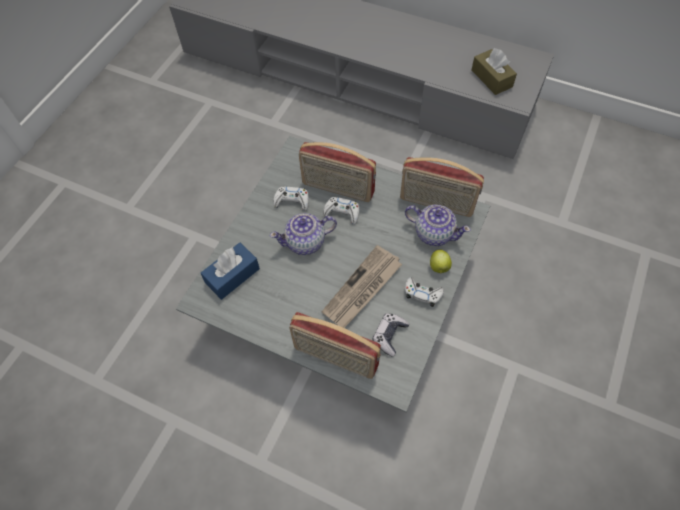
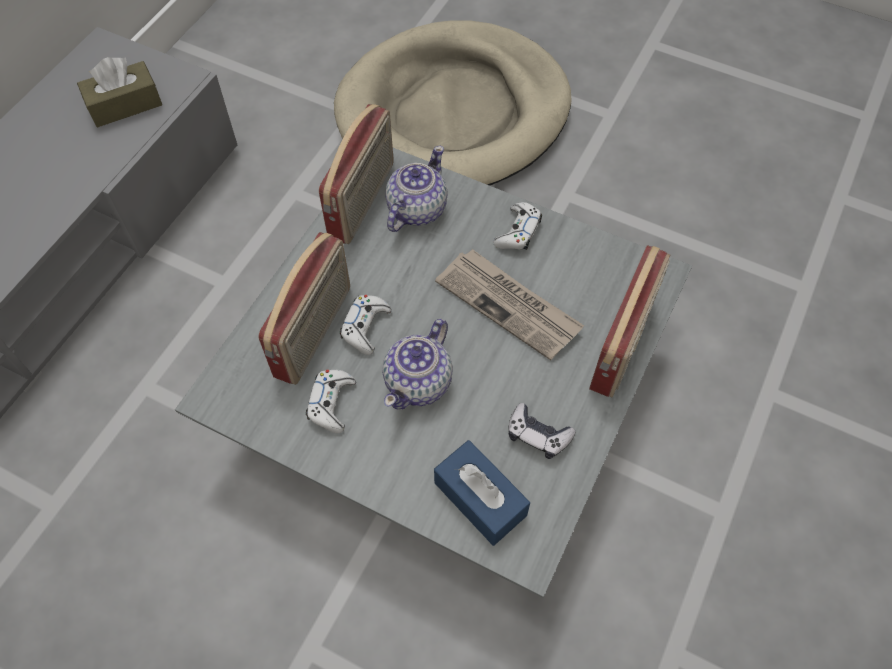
camera: 90 degrees left, 0 degrees up
teapot [270,213,337,255] -> teapot turned 45 degrees clockwise [382,319,453,410]
game controller [373,313,410,357] -> game controller moved to [508,403,576,459]
apple [430,250,452,274] -> none
none -> beige dog bed [334,20,572,186]

